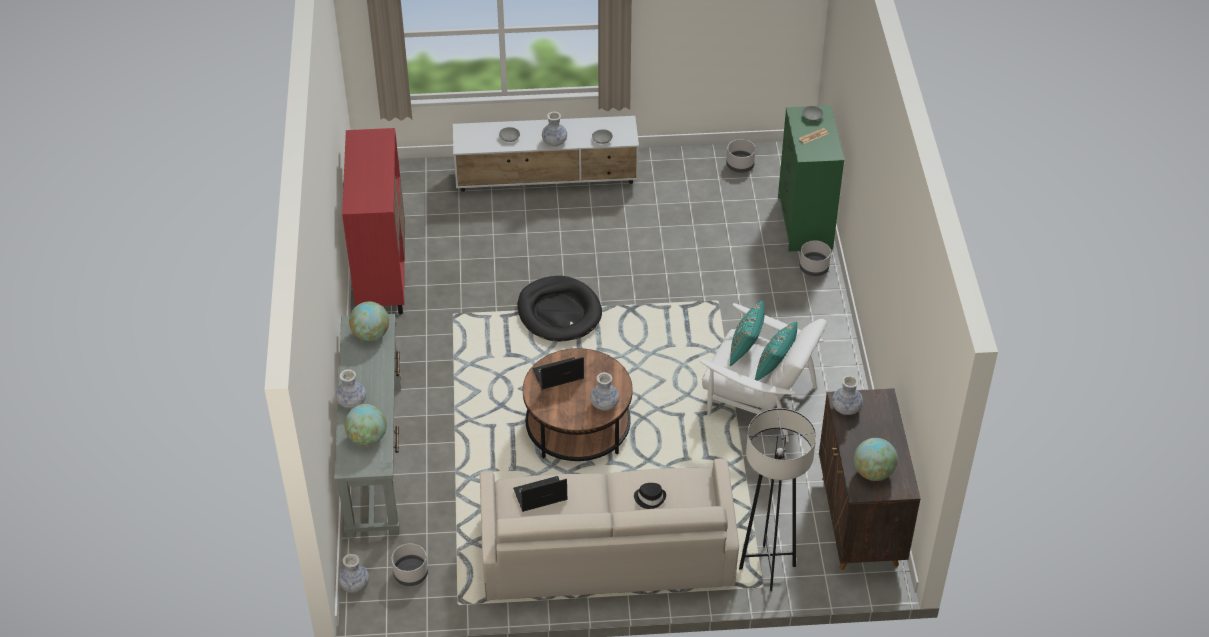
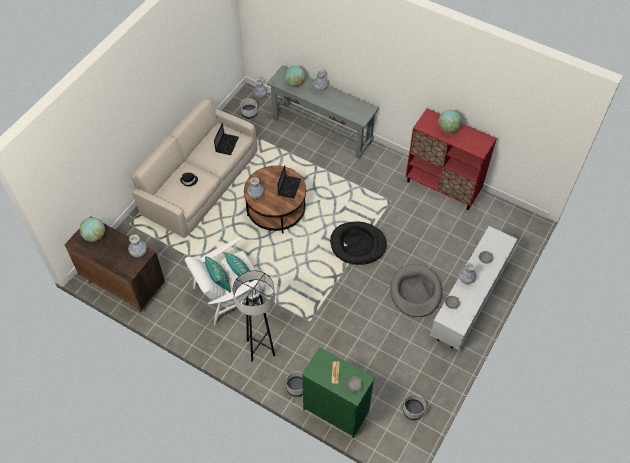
camera: 125 degrees right, 10 degrees up
globe [349,302,389,341] -> globe moved to [438,110,462,133]
grey floor lamp [739,408,816,591] -> grey floor lamp moved to [232,270,275,361]
none -> grey dog bed [390,264,442,317]

